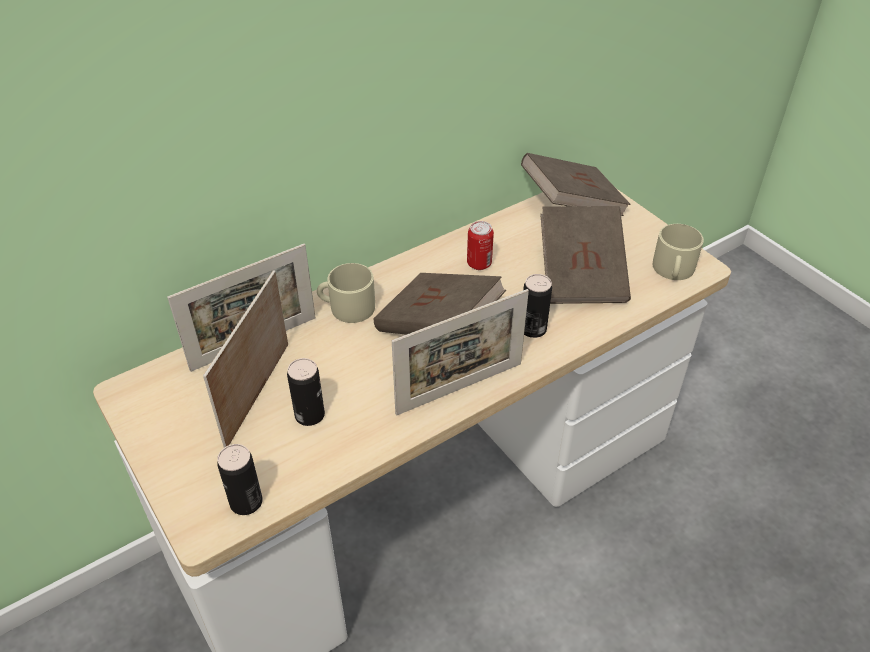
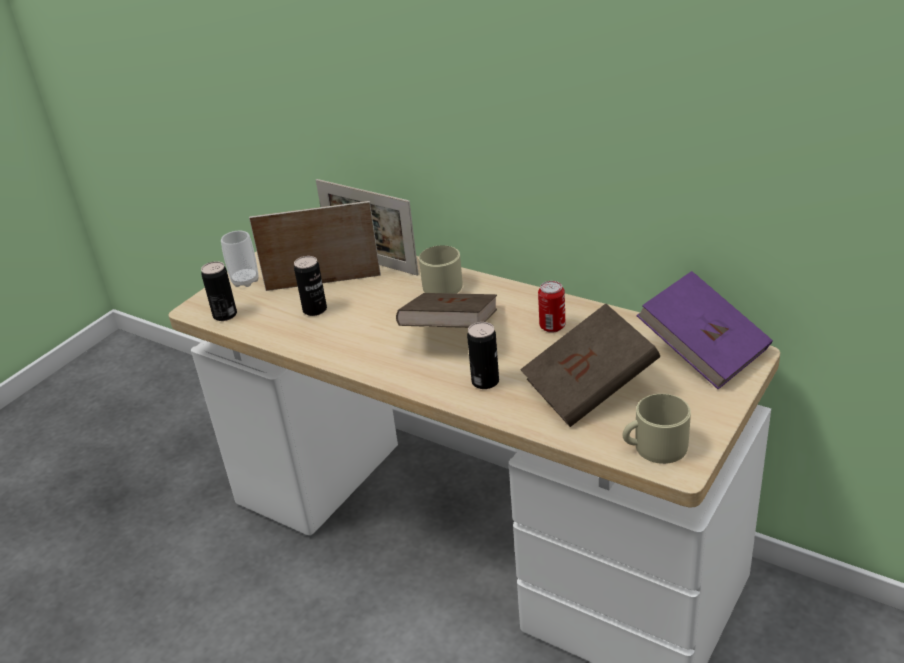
camera: 70 degrees right, 10 degrees down
picture frame [392,289,529,415] -> none
brown book [521,153,630,216] -> purple book [636,271,773,389]
none -> cup [221,230,259,287]

